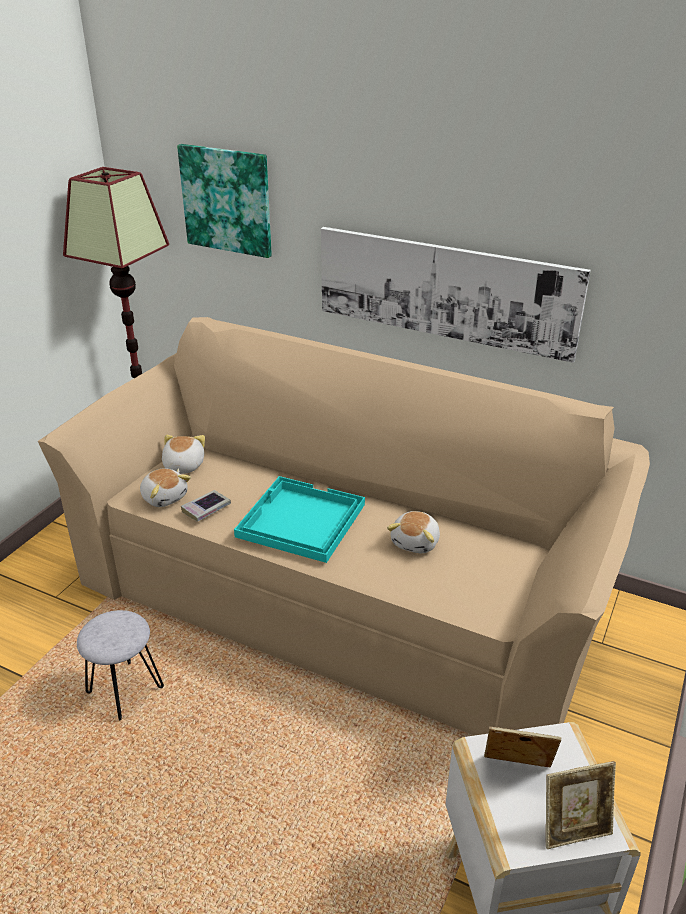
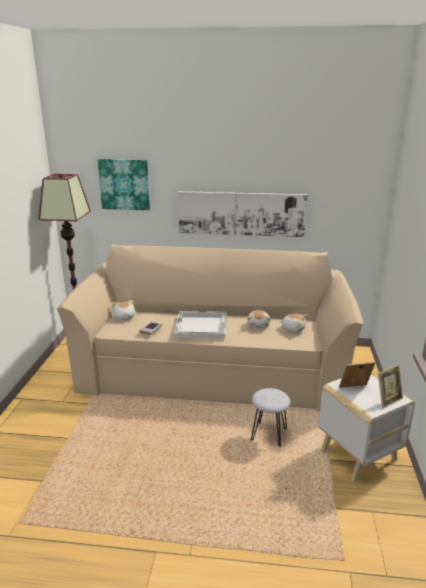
camera: 20 degrees left, 10 degrees down
grey stool [77,610,164,720] -> grey stool moved to [251,388,290,447]
plush toy [140,468,191,507] -> plush toy moved to [279,314,308,333]
turquoise tray [234,476,365,563] -> white tray [174,311,226,339]

